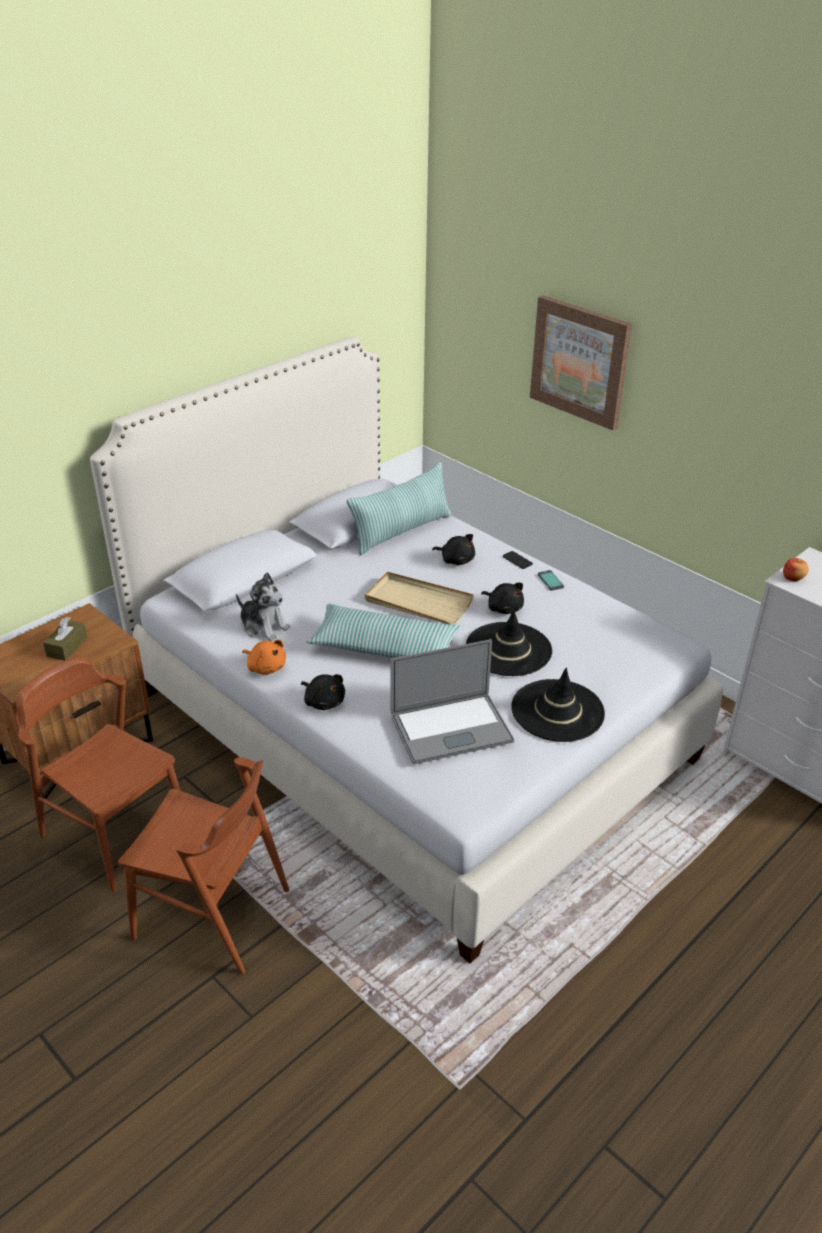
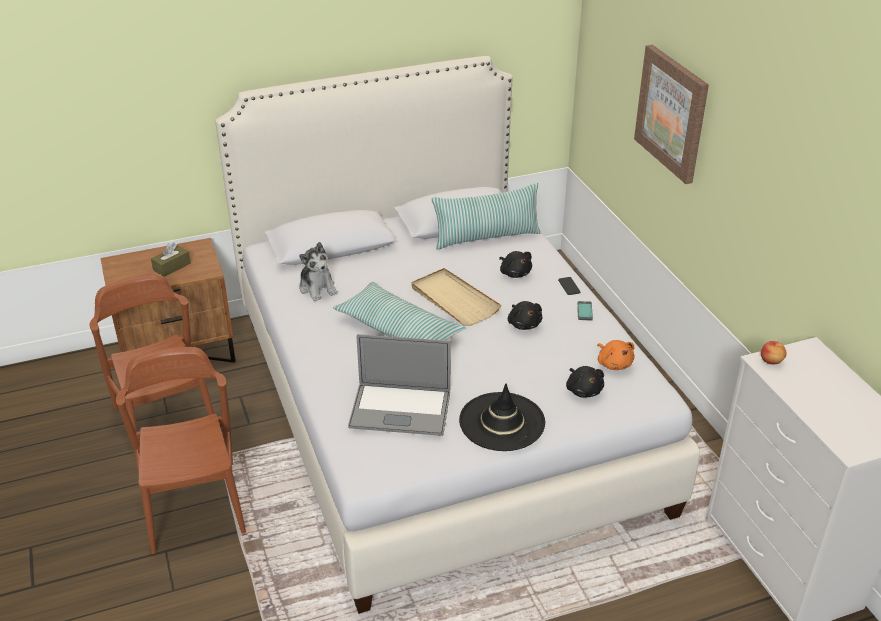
camera: 25 degrees right, 0 degrees up
brown chair [118,757,289,974] -> brown chair turned 150 degrees counterclockwise [116,347,246,554]
orange plush toy [242,640,286,675] -> orange plush toy moved to [597,340,635,370]
black plush toy [301,674,345,710] -> black plush toy moved to [566,366,604,397]
black hat [466,608,552,676] -> none

